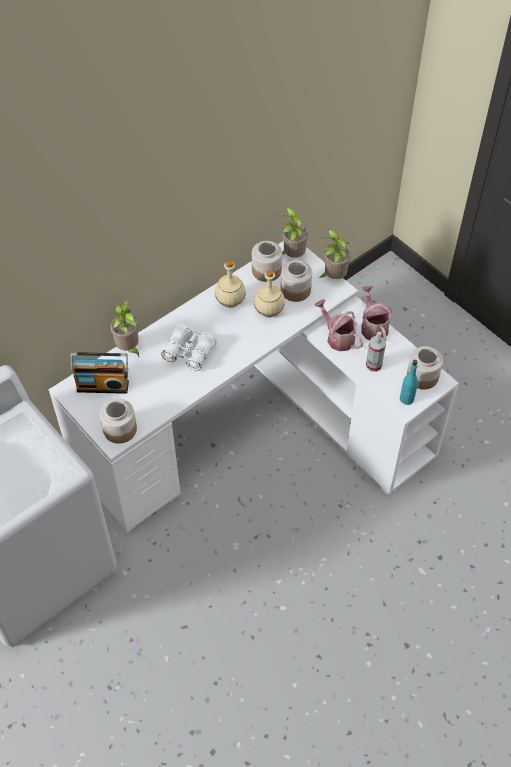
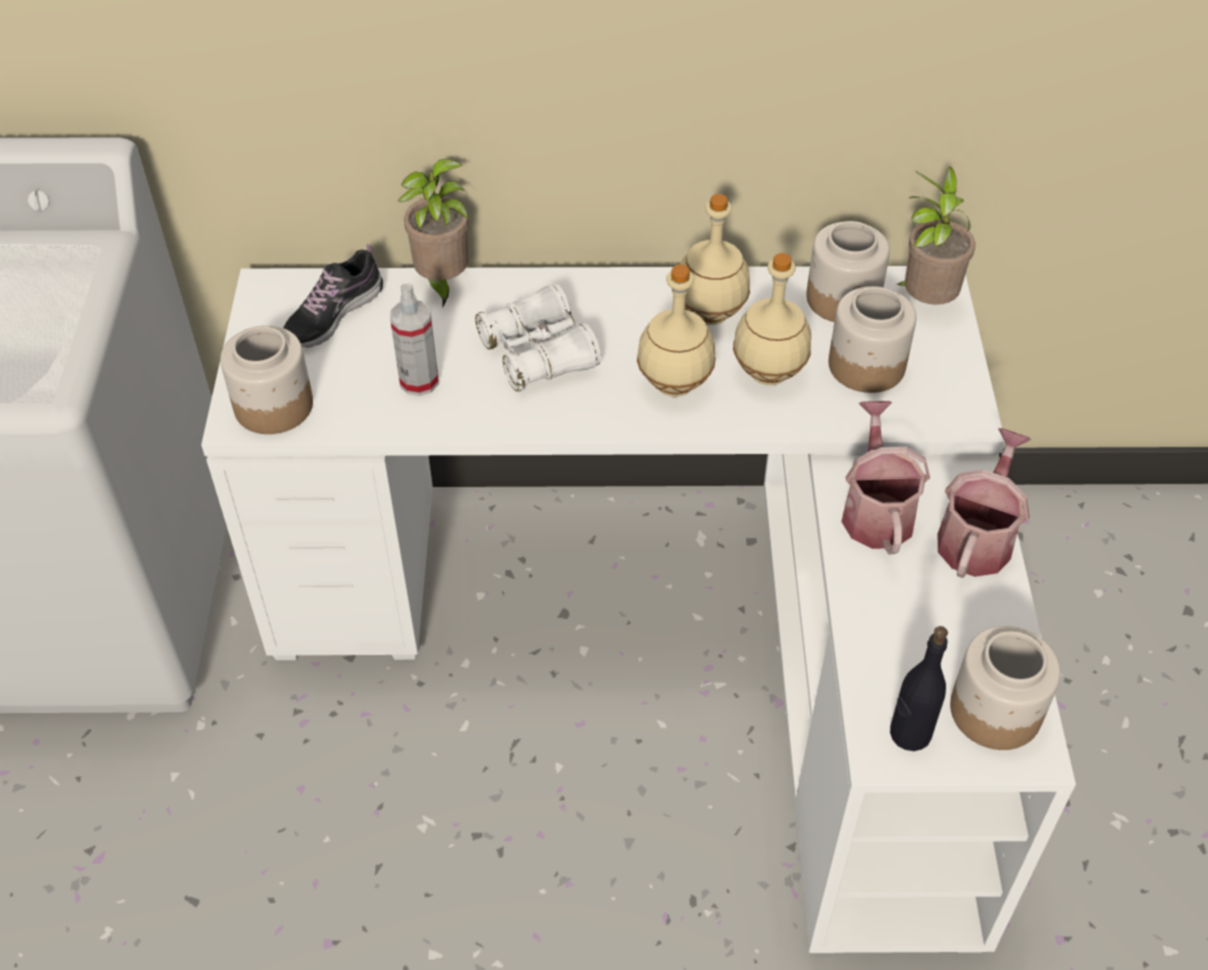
camera: 40 degrees right, 5 degrees down
radio [70,352,129,394] -> shoe [283,244,383,348]
potted plant [319,229,351,279] -> none
spray bottle [366,332,386,372] -> spray bottle moved to [390,283,439,396]
turquoise bottle [400,360,418,405] -> black bottle [890,626,948,751]
none -> beige bottle [637,264,715,397]

